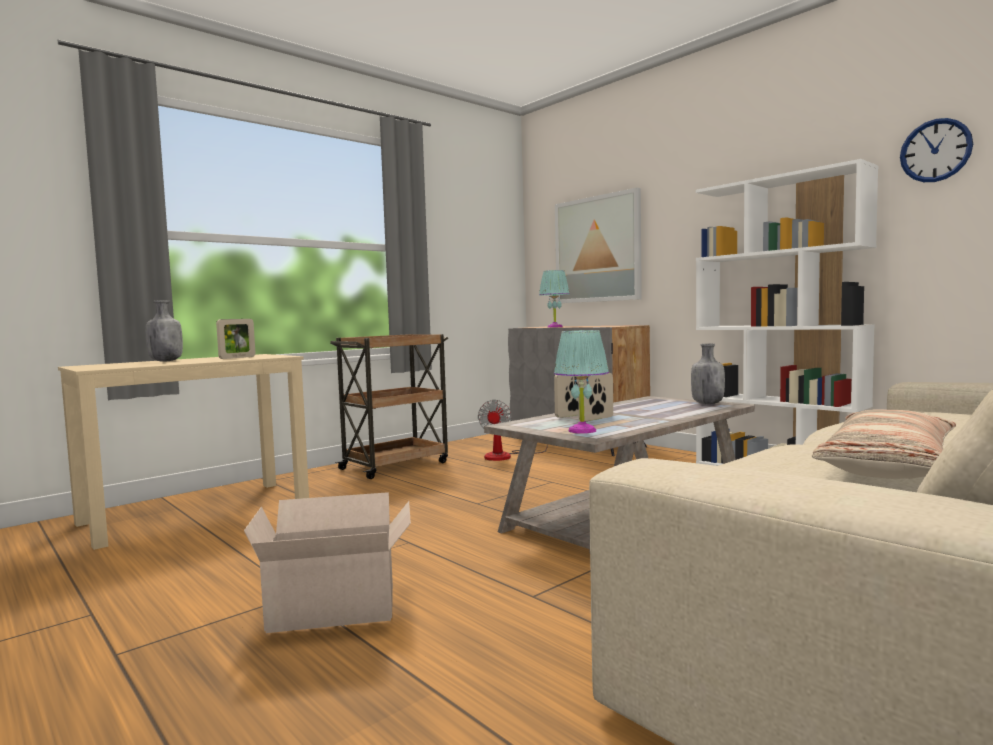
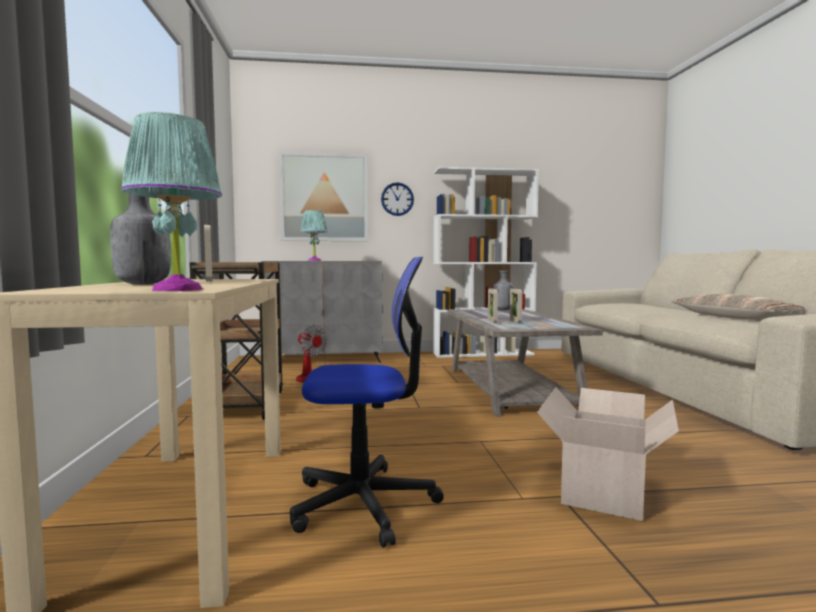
camera: 55 degrees left, 0 degrees up
turquoise table lamp [554,330,609,433] -> turquoise table lamp moved to [121,112,222,291]
wall clock [900,118,973,182] -> wall clock moved to [381,182,414,216]
none -> office chair [290,257,444,548]

